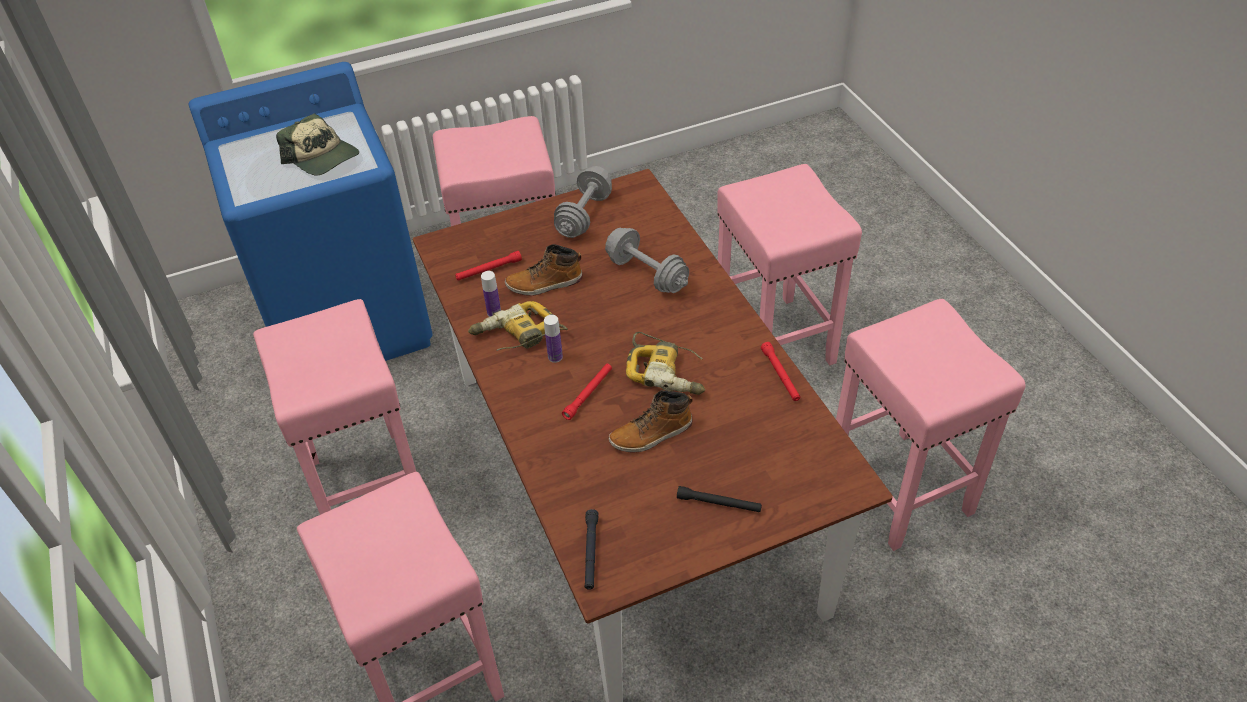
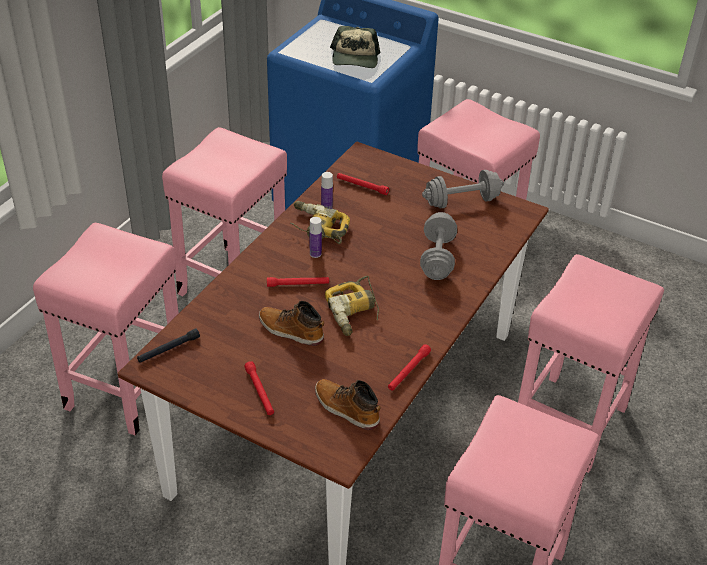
camera: 50 degrees right, 5 degrees down
boot [505,244,583,296] -> boot moved to [315,379,381,430]
black flashlight [677,486,762,512] -> red flashlight [244,361,274,415]

